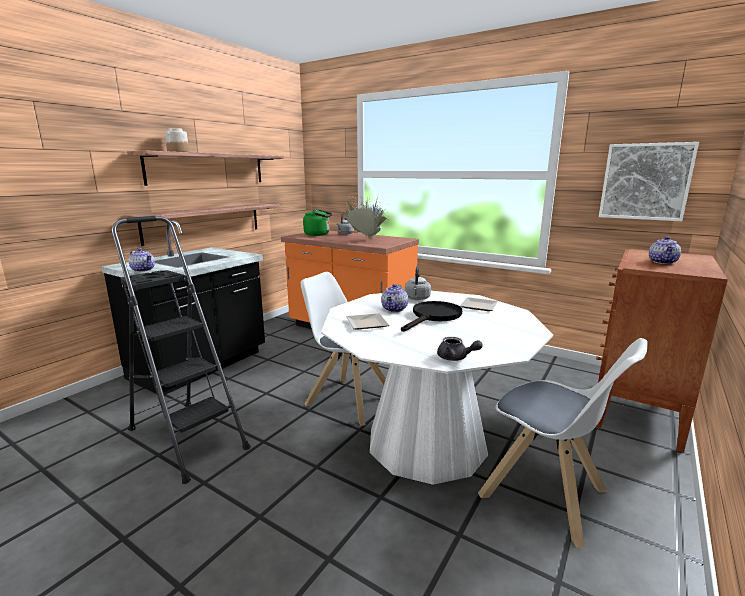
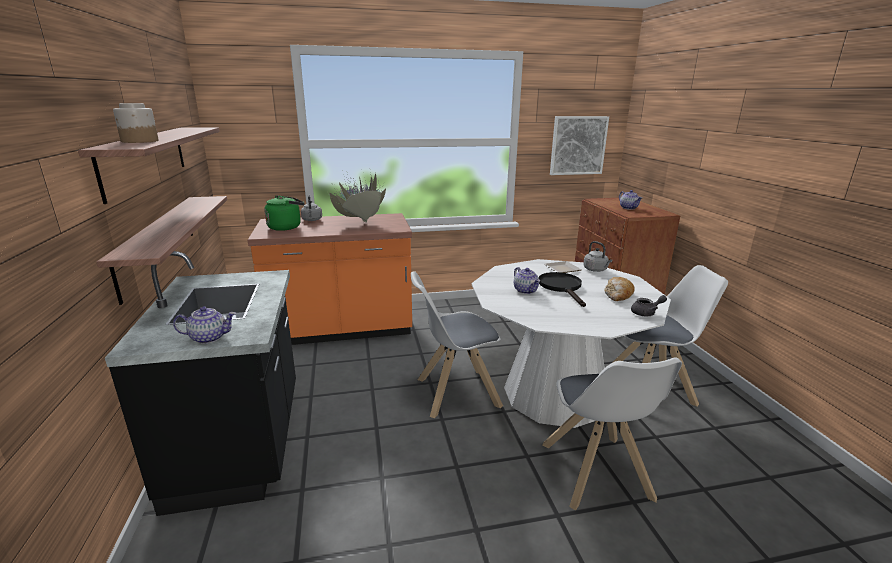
camera: 45 degrees left, 5 degrees up
step ladder [112,216,251,484] -> none
plate [346,313,389,329] -> none
grey kettle [405,266,431,300] -> grey kettle moved to [583,241,612,272]
none -> chair [542,357,682,511]
none -> bread [605,277,635,301]

